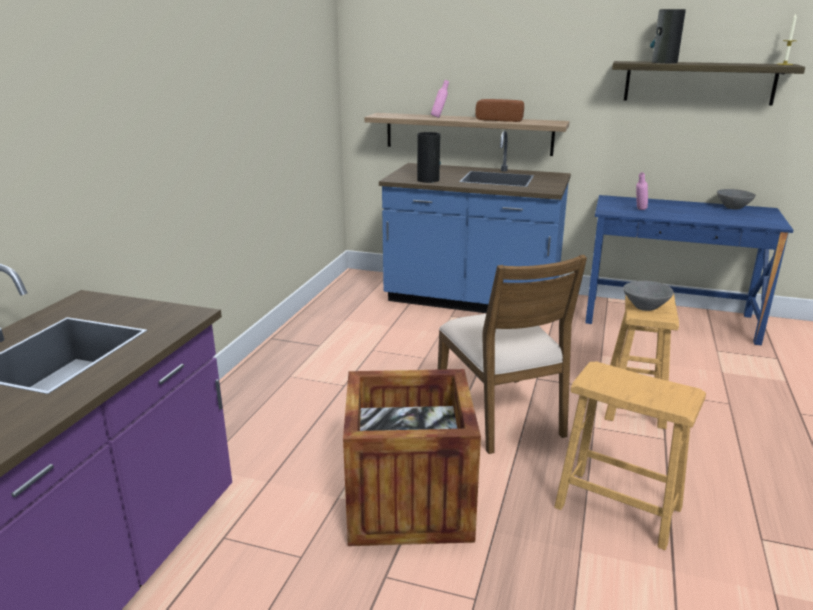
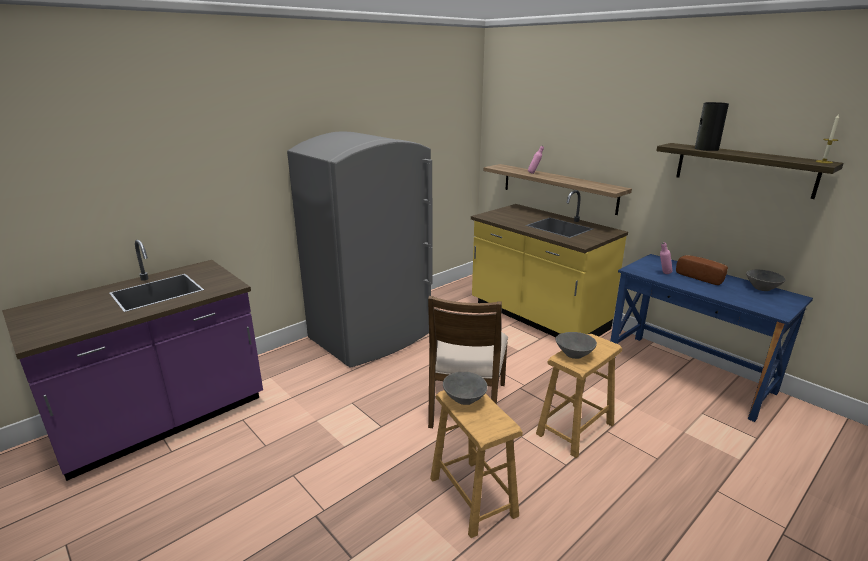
camera: 30 degrees right, 0 degrees up
crate [343,369,481,546] -> none
blue counter [379,131,571,313] -> yellow counter [471,190,628,337]
vase [417,132,441,183] -> none
bread [476,99,524,122] -> bread moved to [676,255,728,285]
none -> grey fridge [287,131,432,368]
none -> grey bowl [443,372,488,405]

